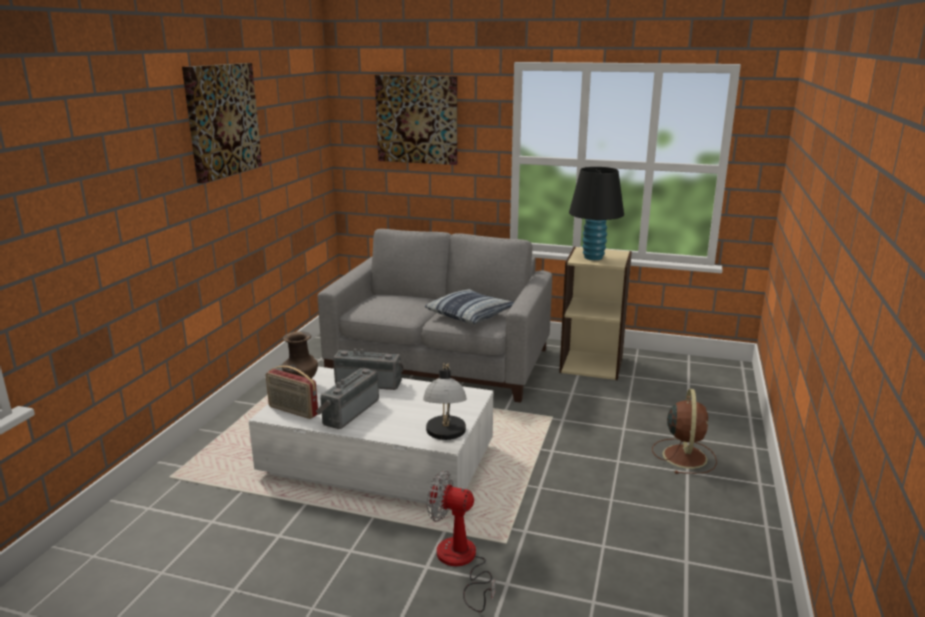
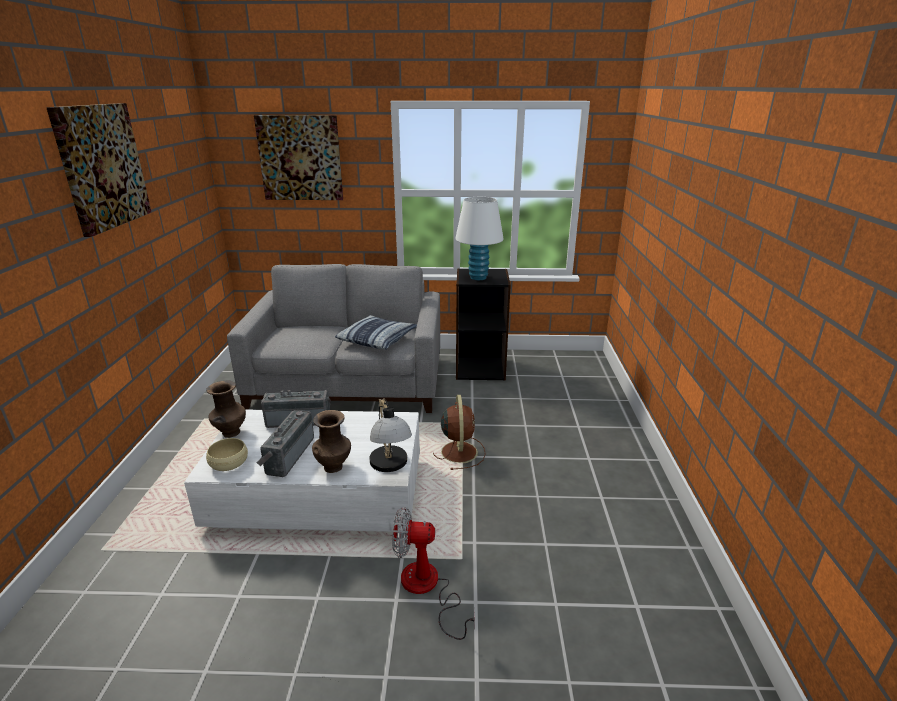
camera: 15 degrees left, 5 degrees up
radio [265,366,318,419] -> beige bowl [206,438,248,471]
beige bookcase [559,247,632,380] -> black bookcase [456,268,511,381]
black table lamp [569,167,624,260] -> white table lamp [455,197,504,280]
brown fan [652,389,717,474] -> brown fan moved to [433,395,486,470]
none -> brown vase [312,410,351,473]

